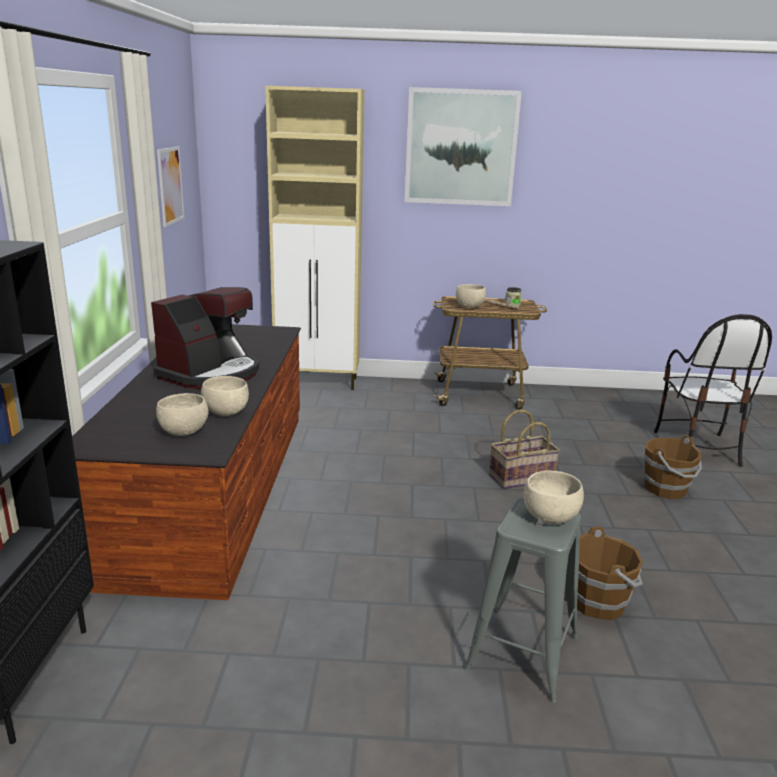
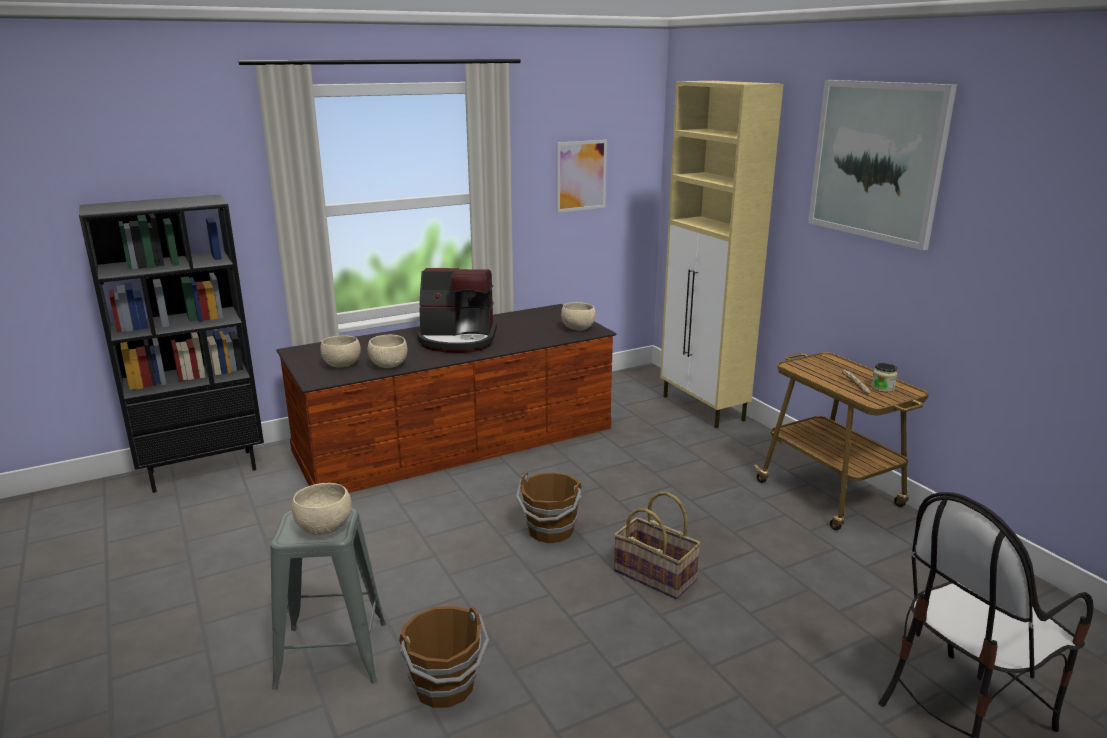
camera: 60 degrees right, 0 degrees up
beige bowl [456,284,486,308] -> beige bowl moved to [561,302,595,331]
brown bucket [644,435,702,499] -> brown bucket moved to [516,472,582,543]

